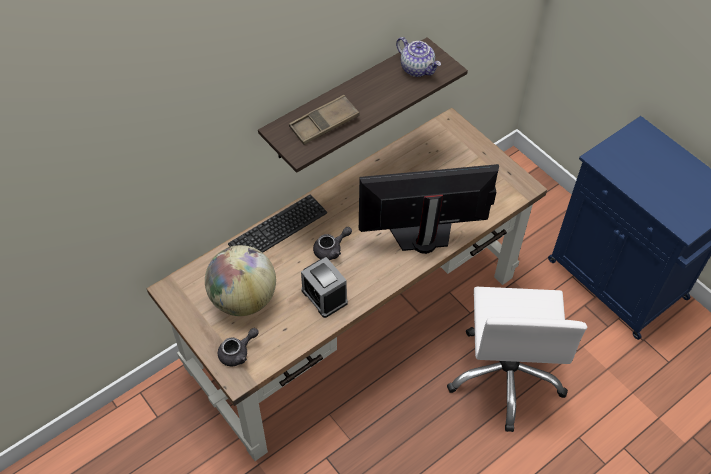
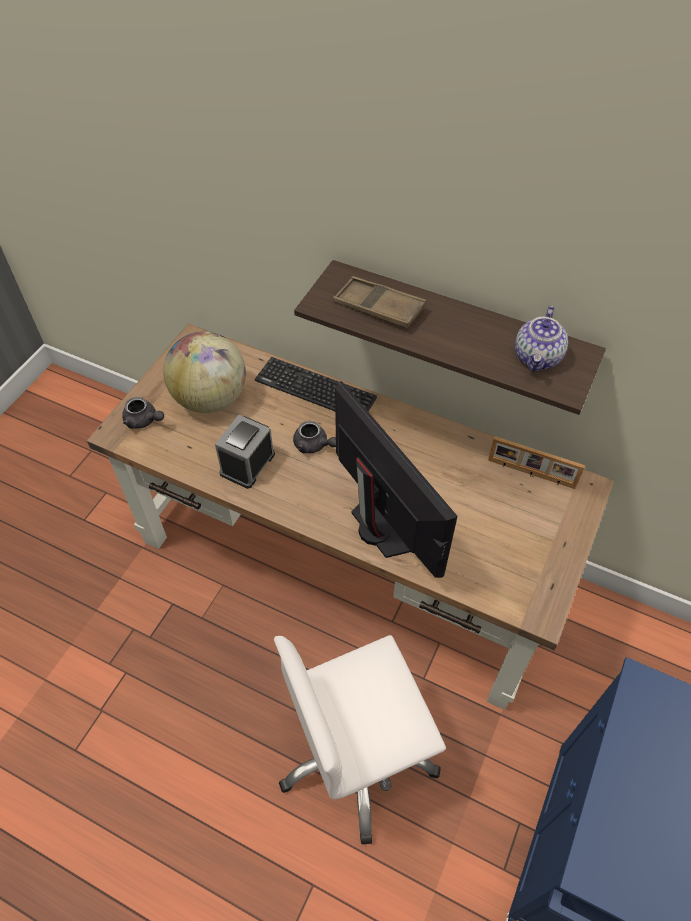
camera: 65 degrees right, 0 degrees up
none -> picture frame [488,436,585,489]

